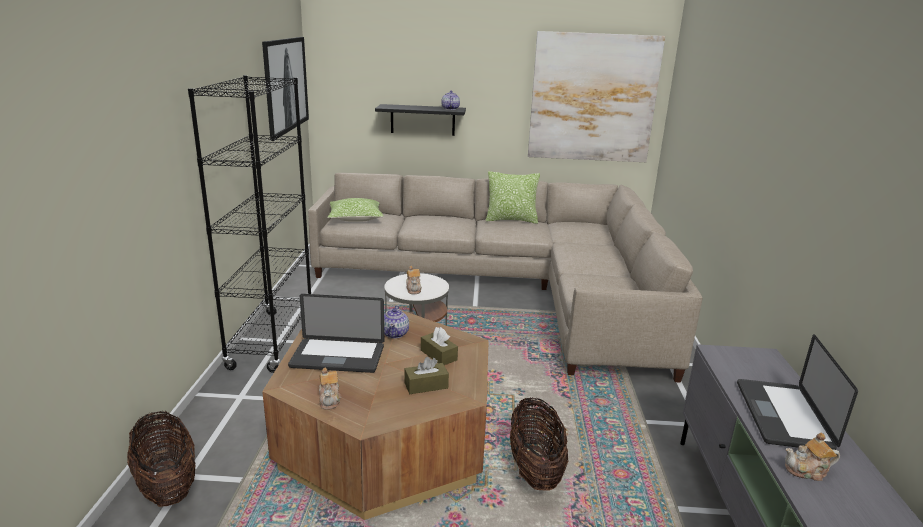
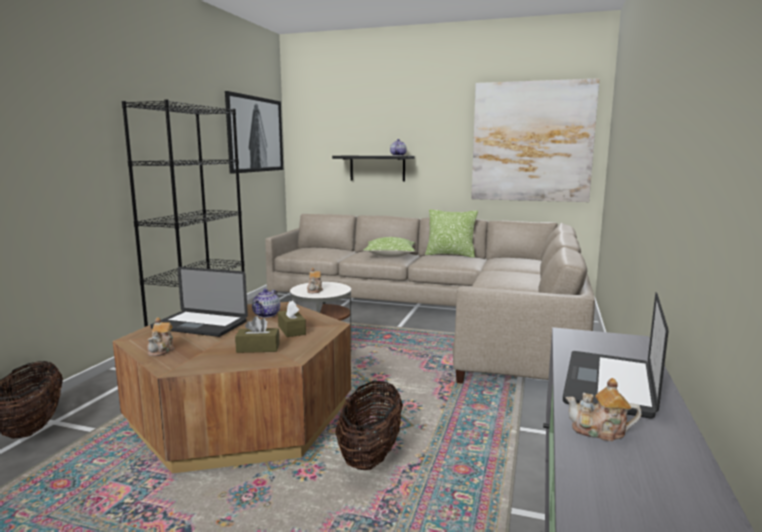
camera: 15 degrees right, 10 degrees down
pillow [327,198,384,222] -> pillow moved to [363,237,415,257]

